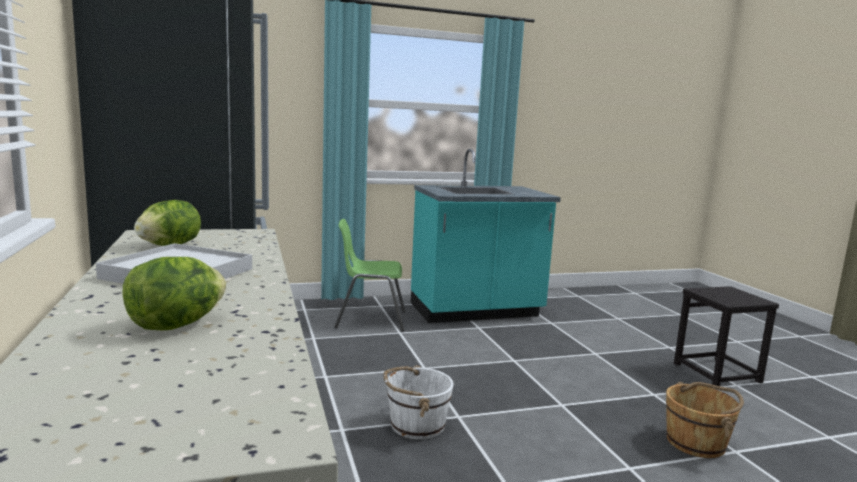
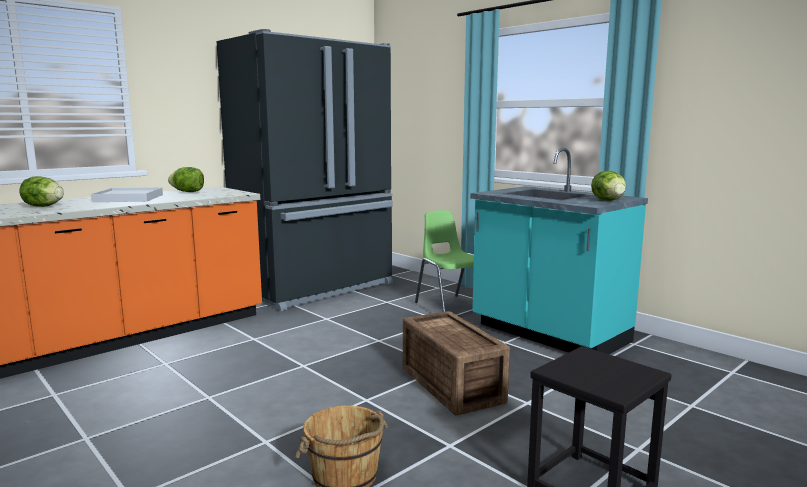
camera: 65 degrees right, 0 degrees up
white bucket [383,365,454,440] -> none
none -> crate [403,311,510,416]
none -> lettuce [591,171,626,201]

